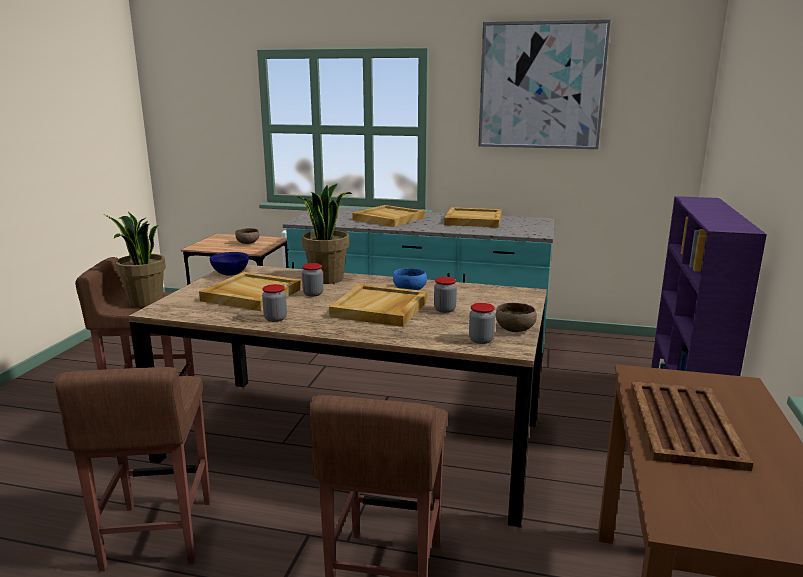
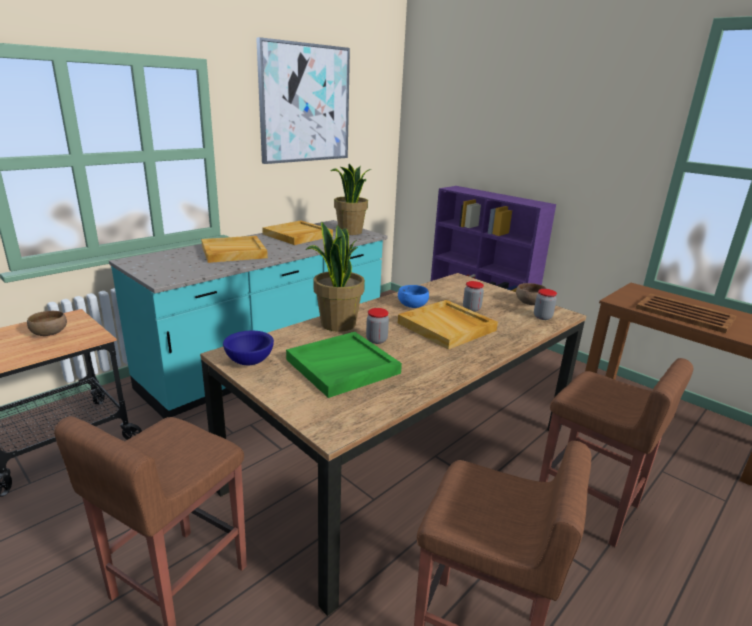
camera: 60 degrees left, 5 degrees up
potted plant [104,212,166,307] -> potted plant moved to [331,164,371,235]
beige tray [199,272,302,311] -> green tray [286,332,402,398]
jar [262,284,287,322] -> none

